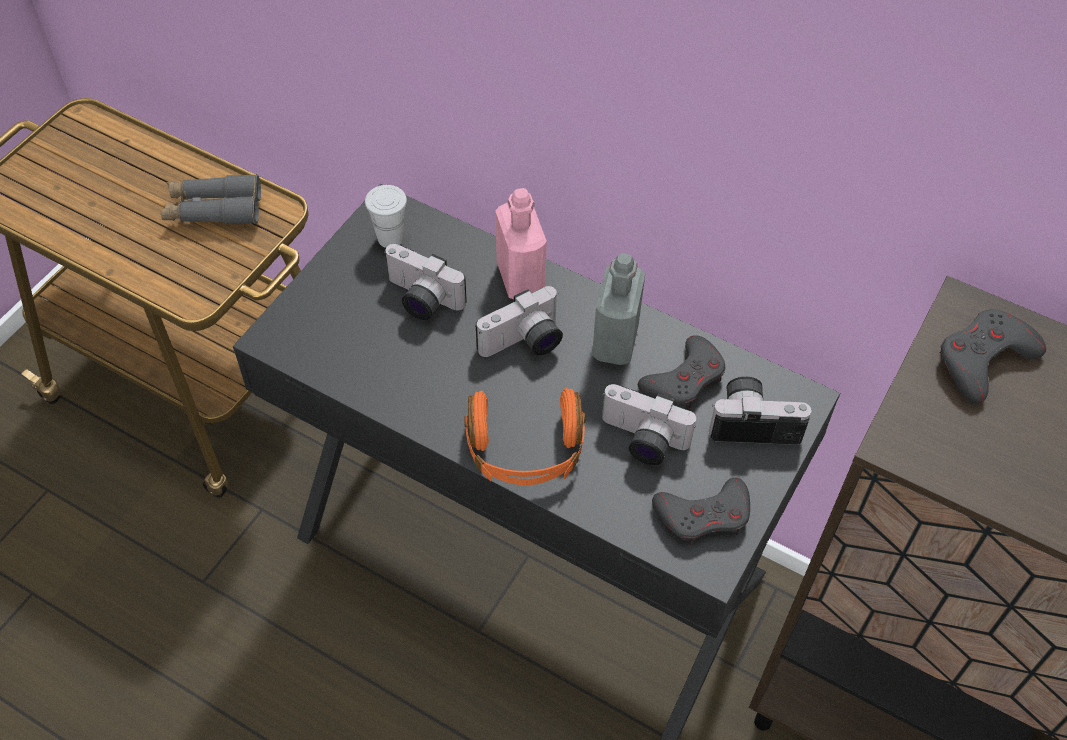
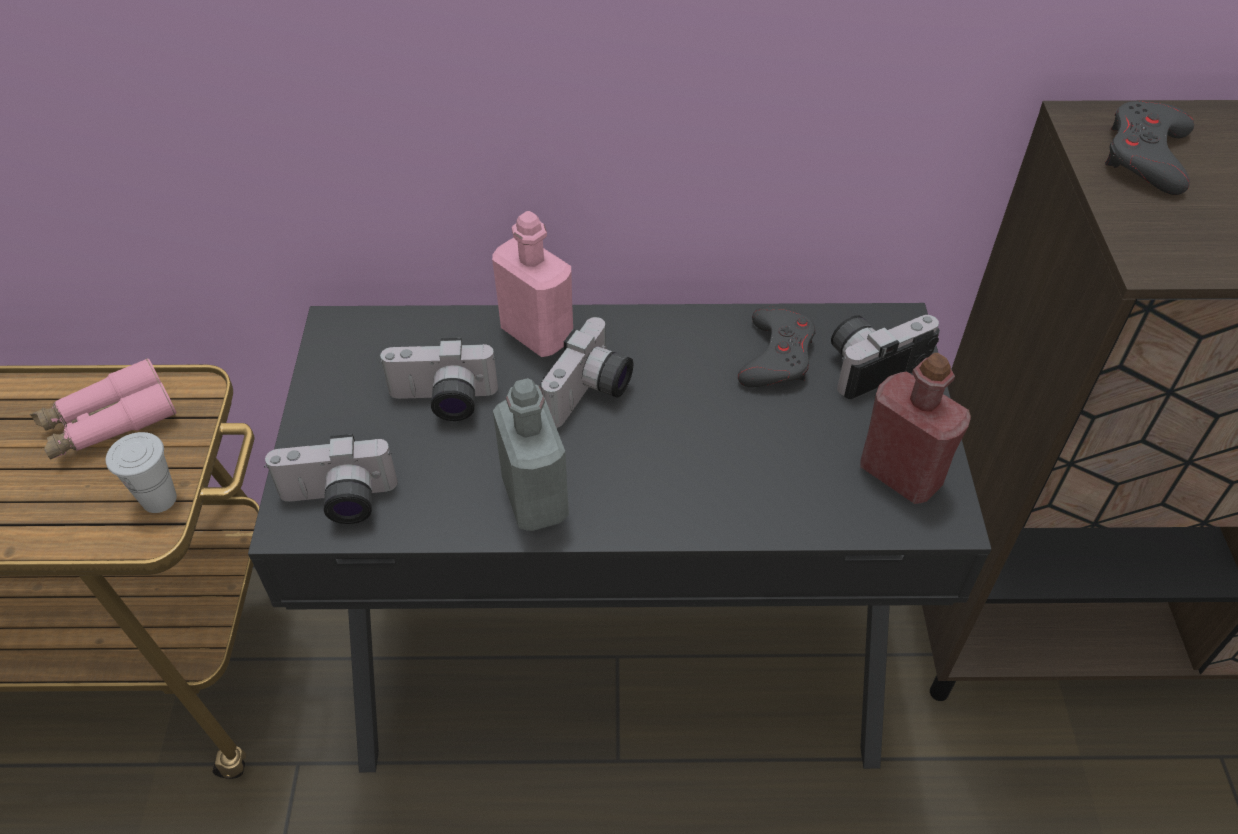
camera: 30 degrees left, 5 degrees down
grey binoculars [161,174,261,224] -> pink binoculars [30,358,177,460]
white cup [365,185,407,248] -> white cup moved to [106,432,177,513]
orange headphones [464,388,585,485] -> none
grey bottle [592,253,645,365] -> grey bottle moved to [493,378,569,531]
camera [602,384,696,465] -> camera moved to [264,434,398,524]
grey game controller [652,478,750,545] -> red bottle [860,353,971,504]

